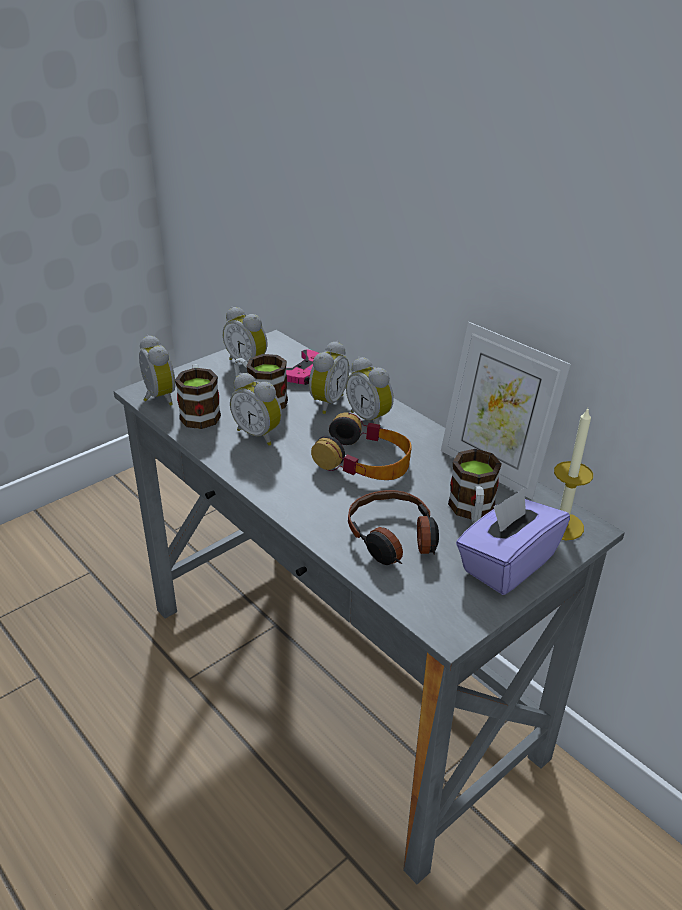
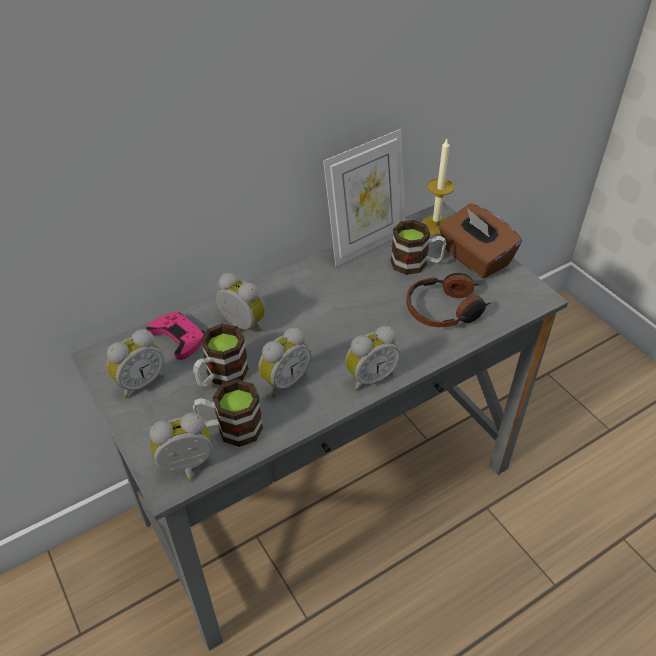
camera: 80 degrees left, 10 degrees up
headphones [311,412,412,480] -> none
alarm clock [346,357,394,424] -> alarm clock moved to [345,326,400,391]
purple tissue box [456,488,570,595] -> brown tissue box [439,203,522,279]

